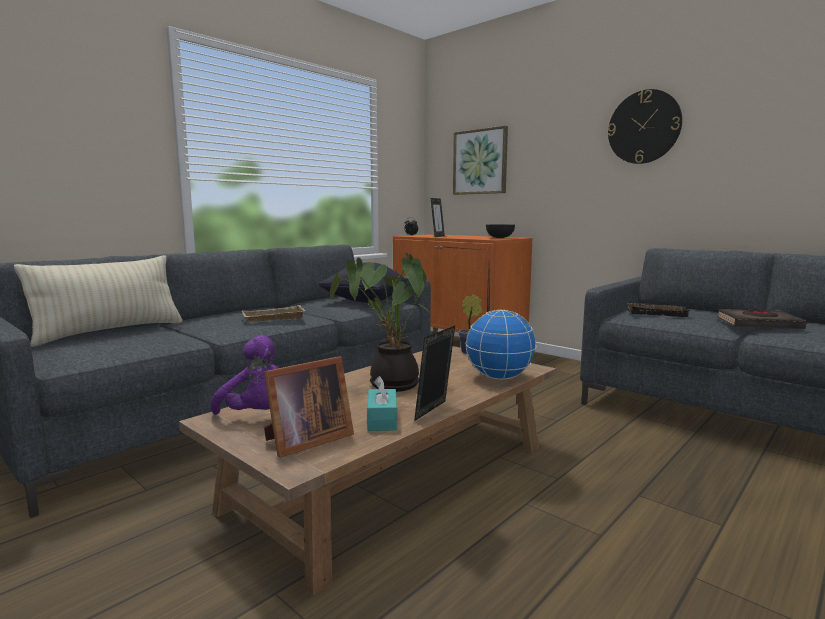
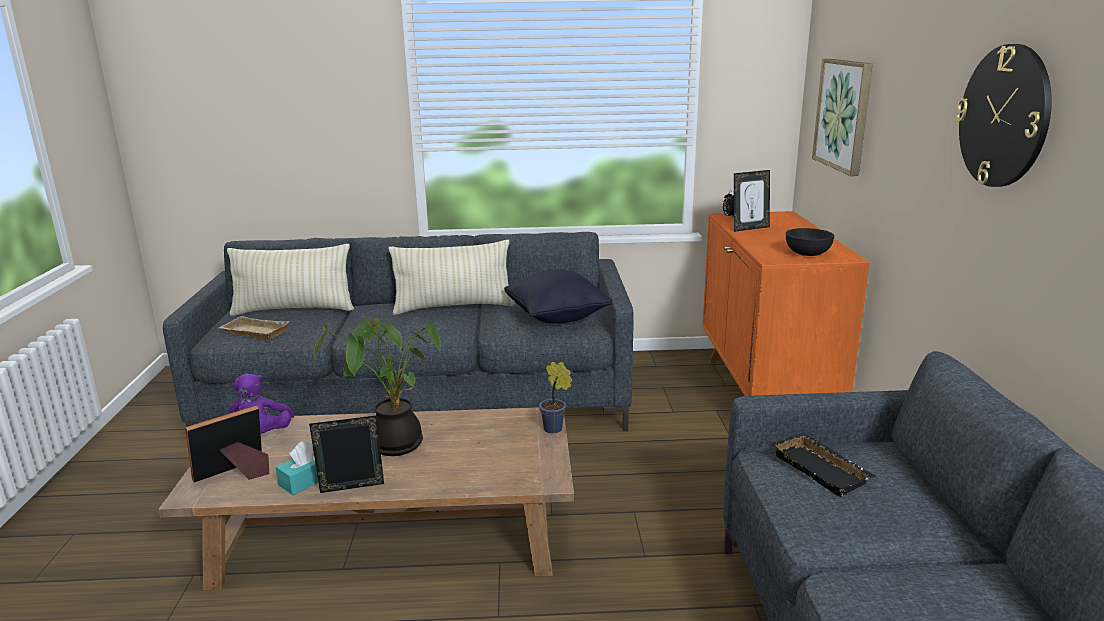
camera: 45 degrees right, 10 degrees up
beige tray [242,305,306,322] -> beige tray moved to [219,316,290,340]
picture frame [264,356,354,457] -> picture frame turned 135 degrees clockwise [185,405,269,483]
globe [465,309,537,380] -> none
black book [717,307,807,329] -> none
none -> beige pillow [389,240,515,315]

